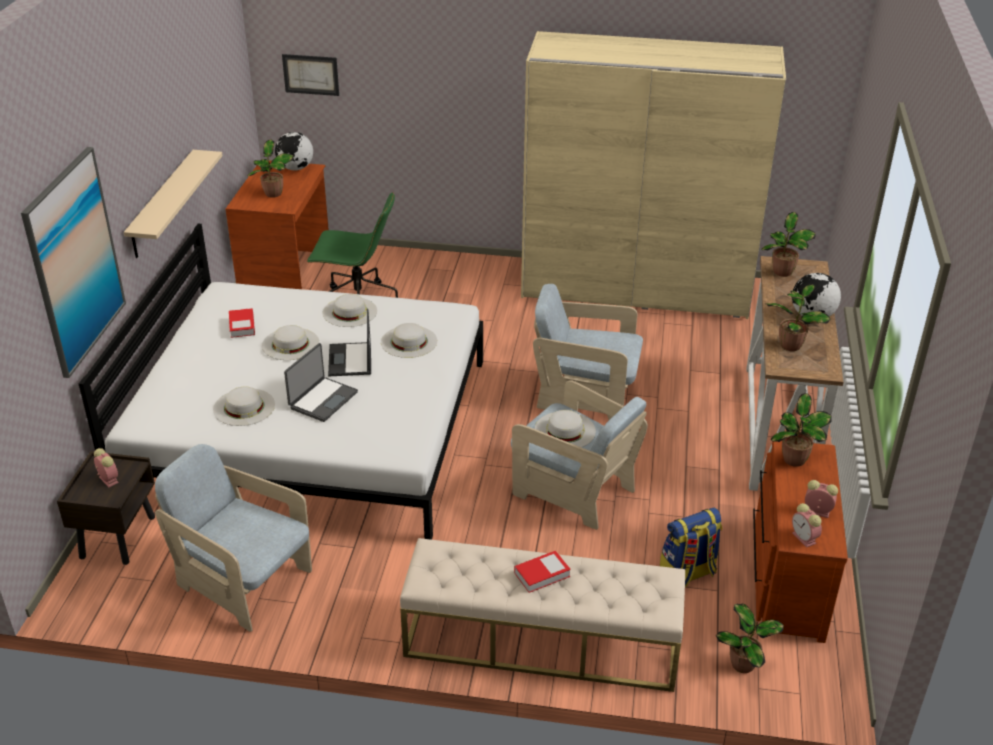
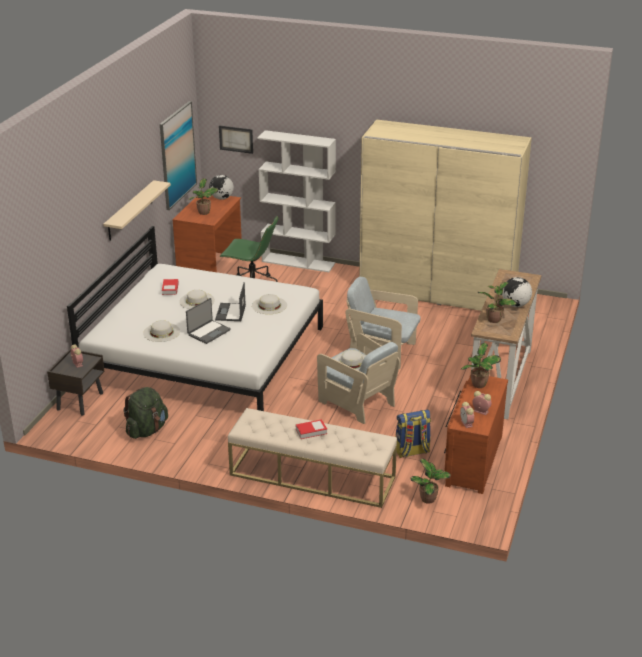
camera: 10 degrees right, 5 degrees down
picture [21,147,126,378] -> picture moved to [160,101,197,210]
beige armchair [155,444,312,632] -> green backpack [123,387,168,439]
white hat [323,294,377,327] -> none
potted plant [761,212,816,277] -> none
none -> white bookcase [257,130,336,272]

